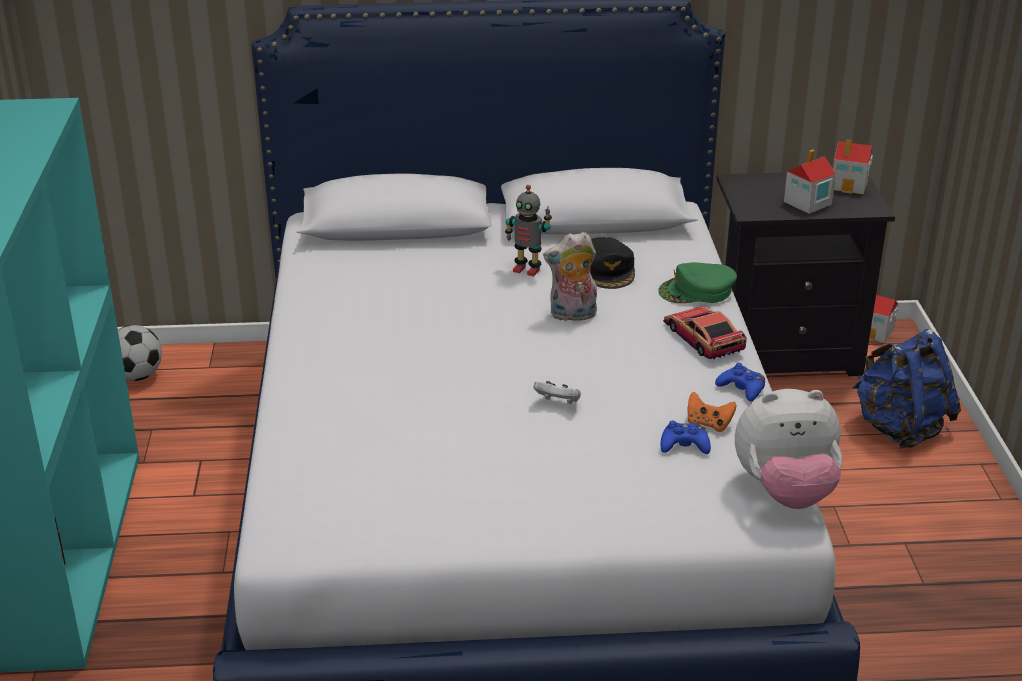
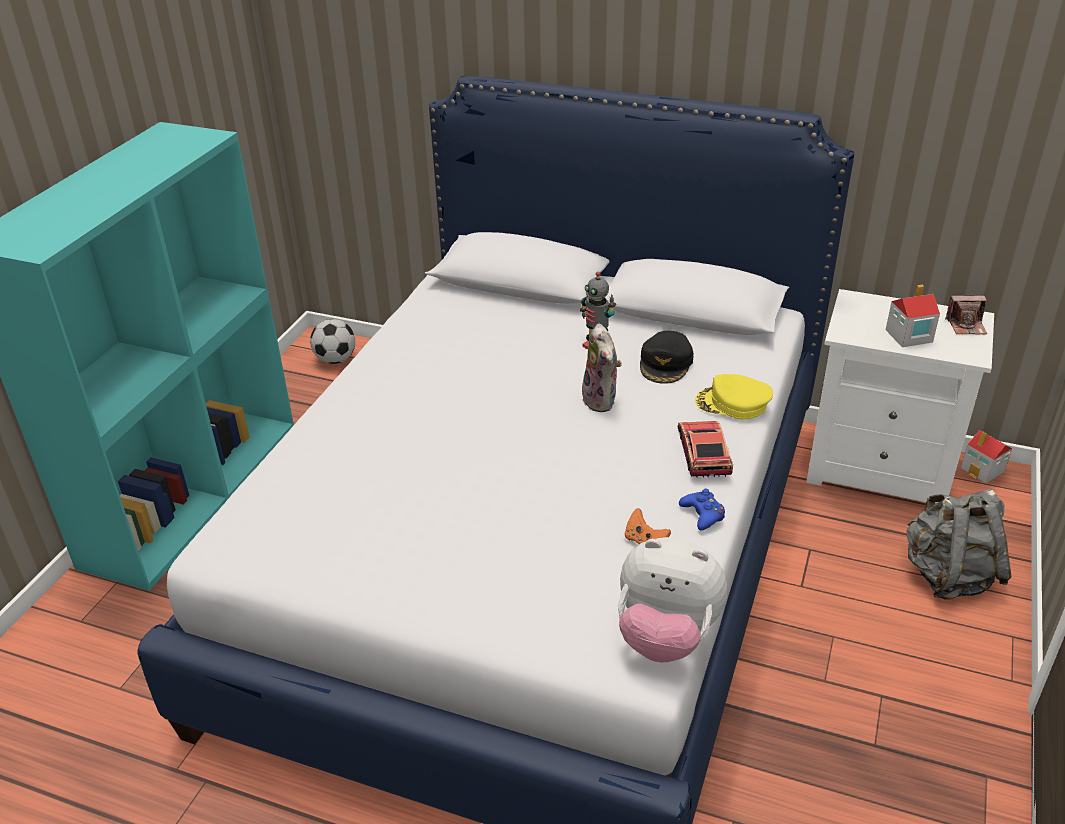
camera: 25 degrees right, 5 degrees up
white game controller [533,381,581,404] -> none
plush toy [543,232,597,323] -> plush toy turned 120 degrees counterclockwise [582,324,622,412]
green cap [658,262,737,303] -> yellow cap [695,374,773,420]
blue game controller [660,421,711,454] -> none
black nightstand [716,172,895,376] -> white nightstand [806,289,994,504]
toy house [833,139,873,194] -> camera [945,294,987,334]
blue backpack [852,329,961,448] -> grey backpack [907,489,1011,600]

